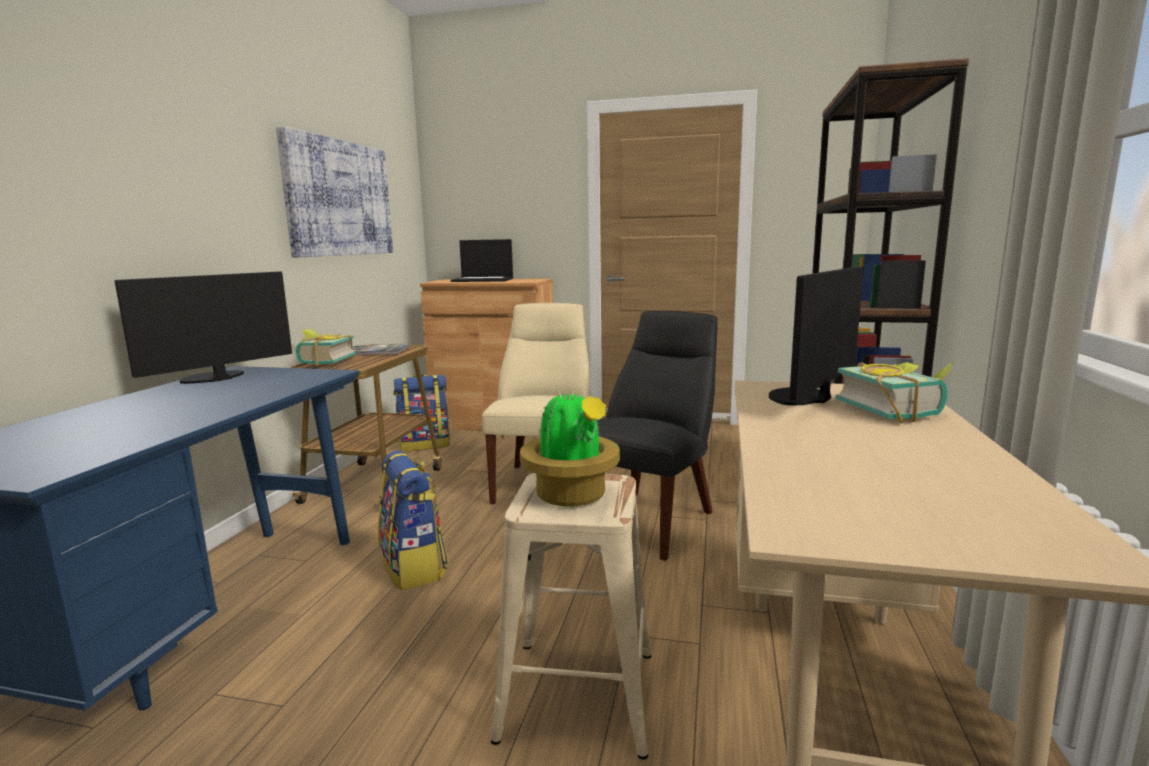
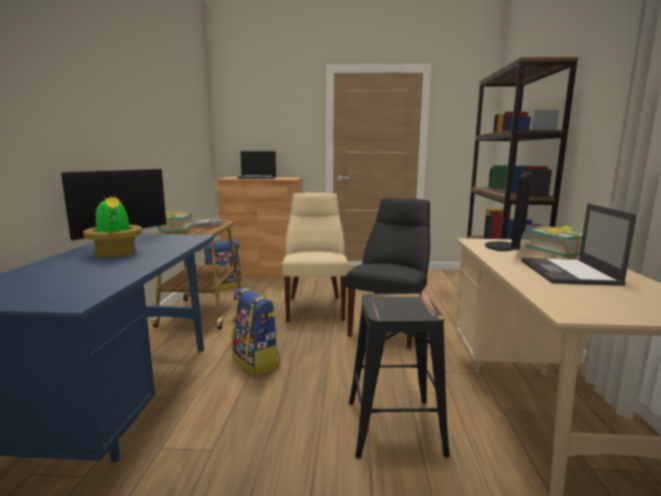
camera: 10 degrees left, 0 degrees up
picture [276,126,393,257] -> none
beige stool [491,473,651,760] -> black stool [349,294,450,459]
potted plant [520,386,620,506] -> potted plant moved to [83,195,142,257]
none -> laptop [521,203,637,286]

